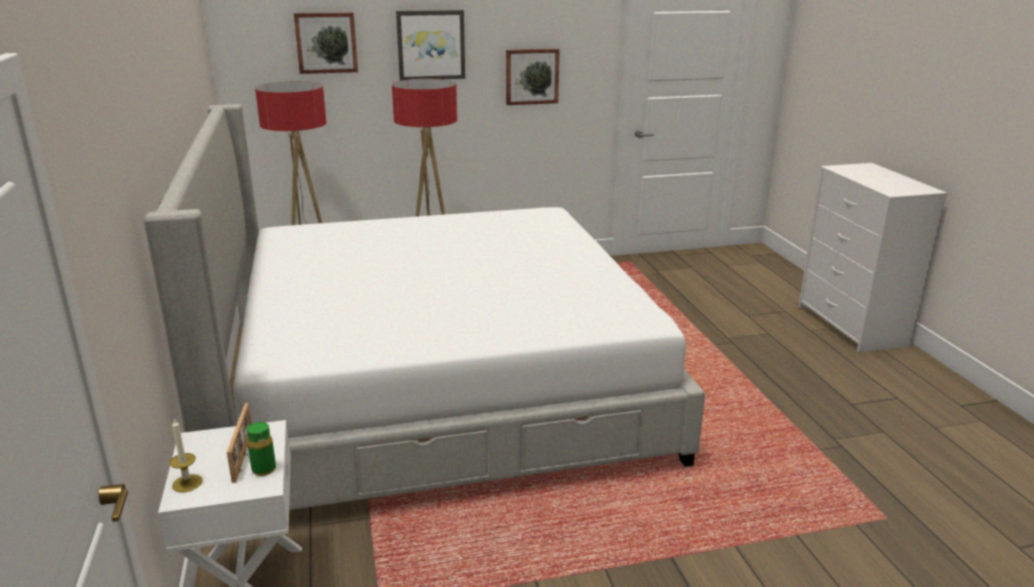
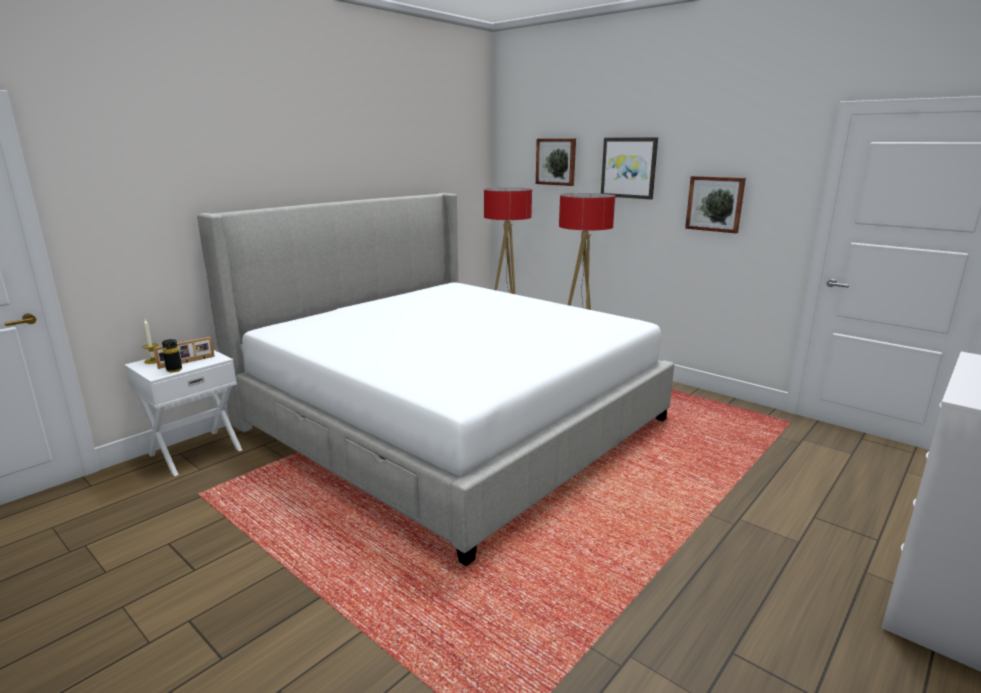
camera: 55 degrees right, 5 degrees down
green bottle [247,422,276,476] -> black bottle [162,339,182,373]

